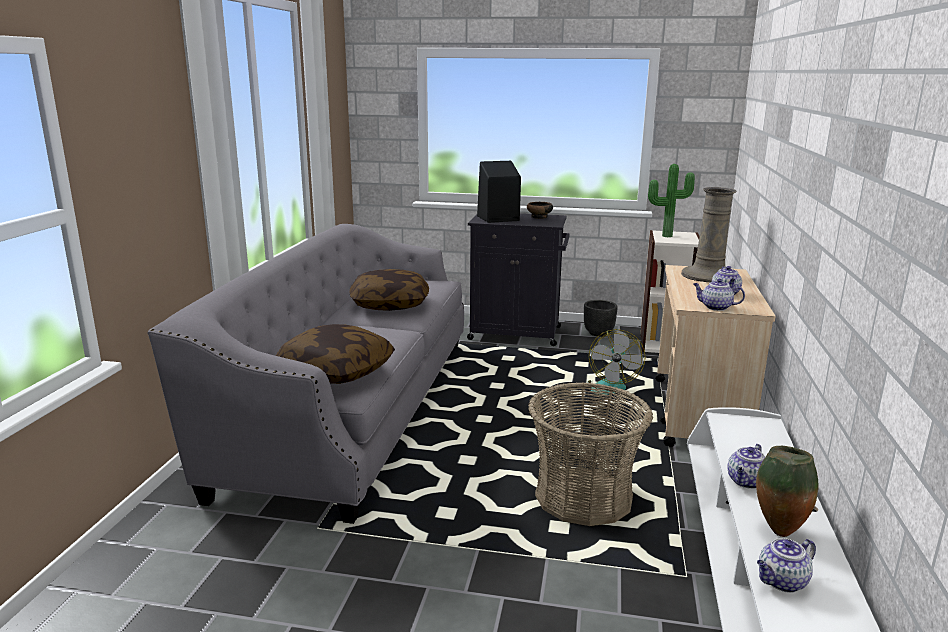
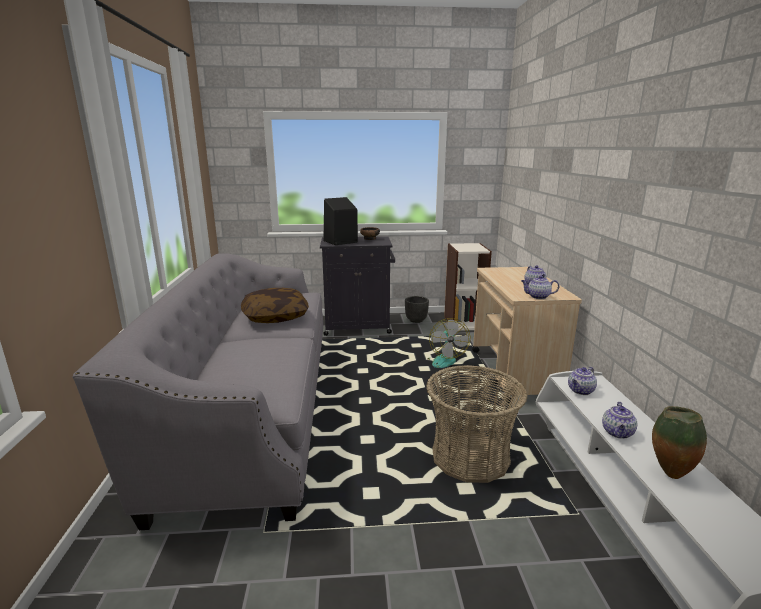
camera: 15 degrees left, 0 degrees up
pillow [276,324,395,384] -> none
potted plant [648,164,695,237] -> none
beige vase [681,187,737,282] -> none
teapot [757,538,816,593] -> teapot moved to [568,367,597,395]

